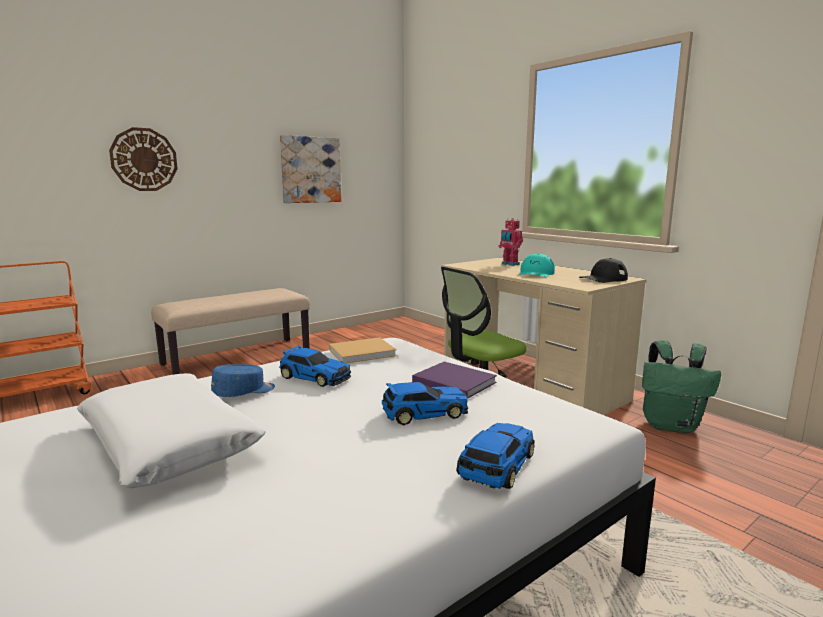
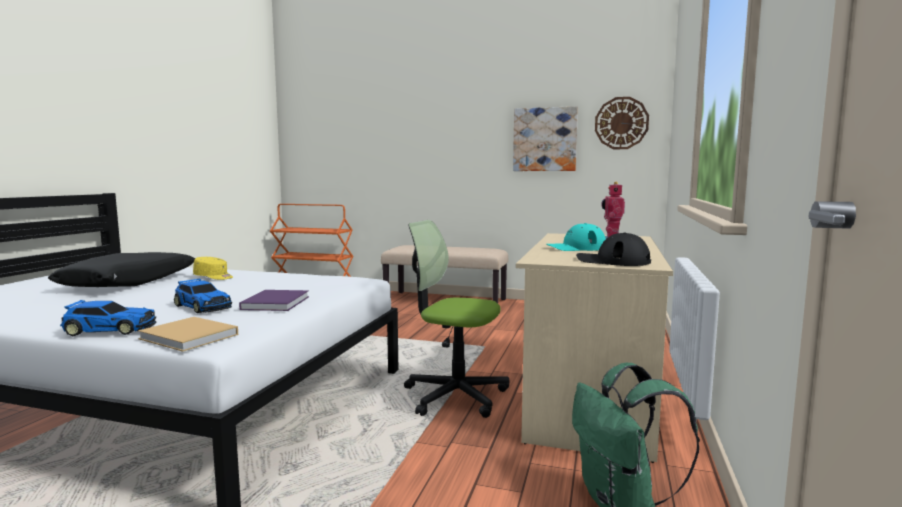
camera: 55 degrees right, 5 degrees down
white pillow [77,373,266,488] -> black pillow [48,252,195,287]
wall clock [109,127,178,191] -> wall clock moved to [595,97,649,149]
blue cap [211,364,275,397] -> yellow cap [193,257,233,280]
toy car [279,345,351,387] -> none
beige book [329,337,397,363] -> beige book moved to [138,317,238,352]

